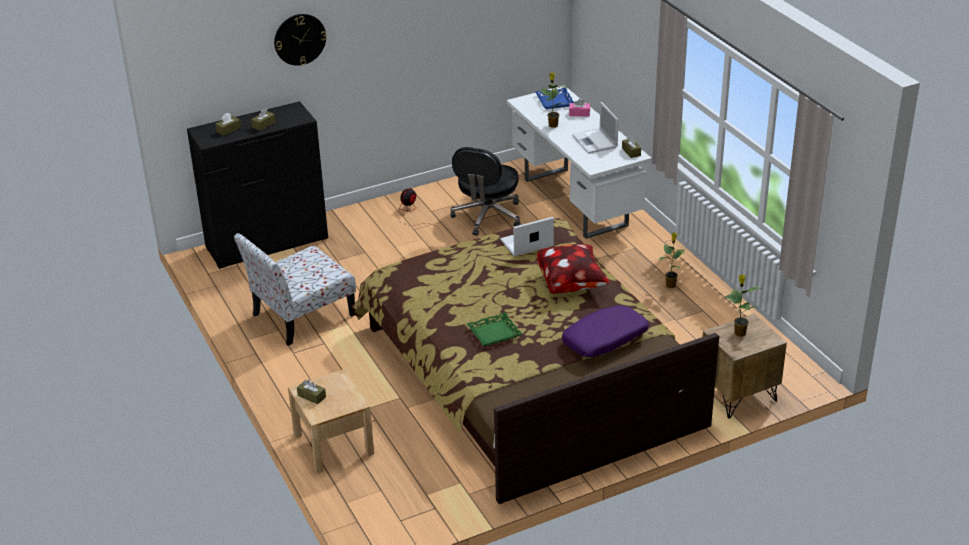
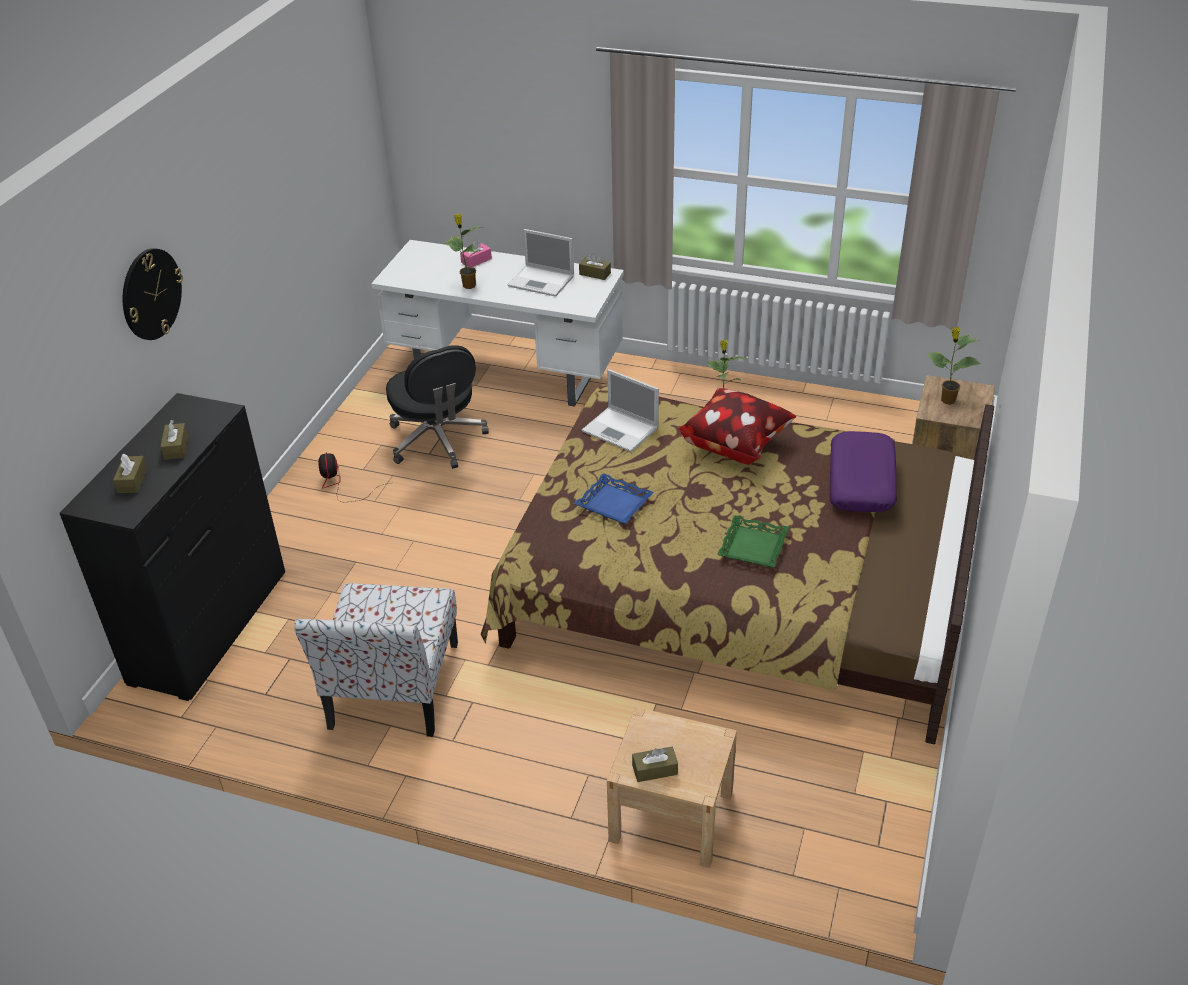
camera: 45 degrees left, 5 degrees up
laptop [500,217,554,256] -> laptop turned 75 degrees counterclockwise [582,369,659,452]
blue tray [535,88,575,109] -> blue tray moved to [574,473,654,524]

